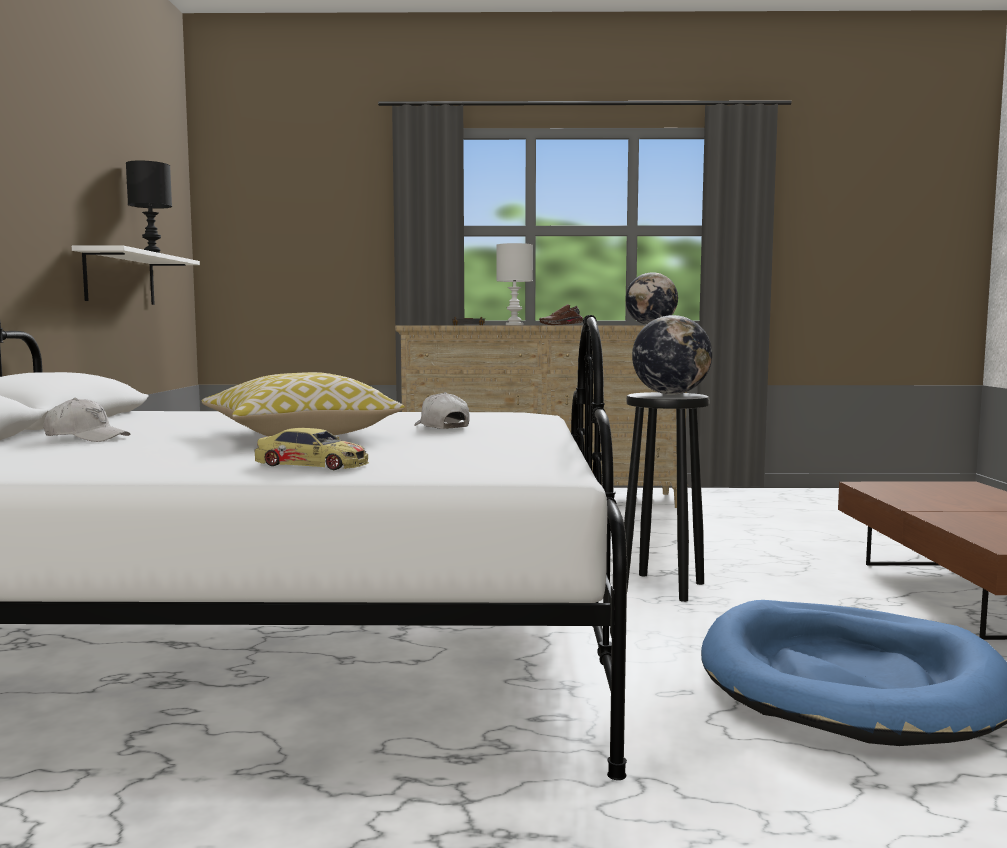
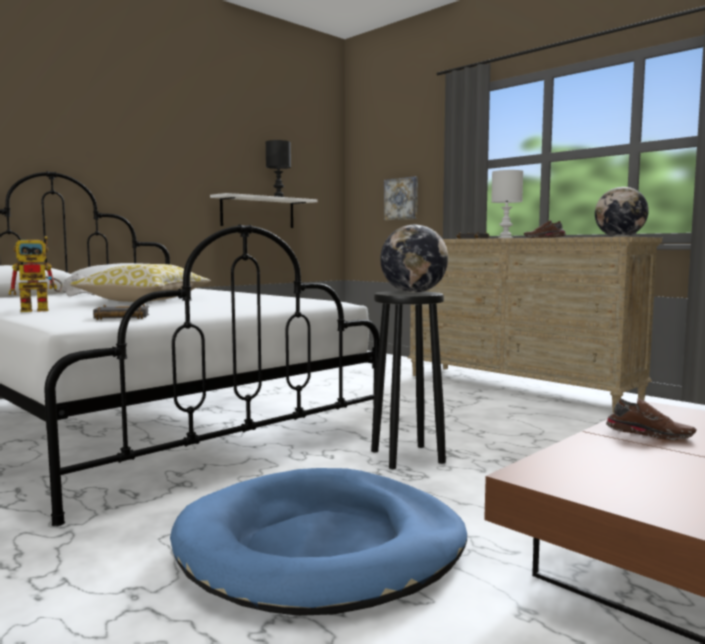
camera: 45 degrees right, 0 degrees up
toy car [255,428,369,470] -> toy robot [9,236,63,312]
white cap [414,392,470,429] -> none
none -> black book [93,304,149,320]
none -> picture [384,177,418,220]
none -> brown shoe [606,398,696,440]

